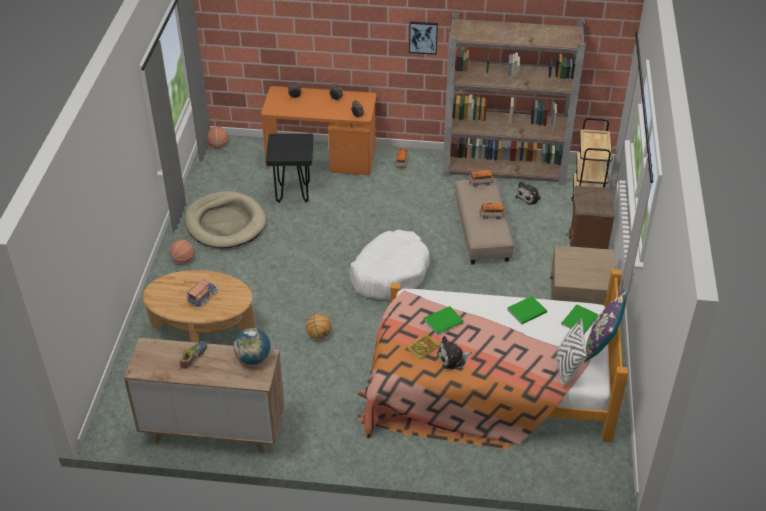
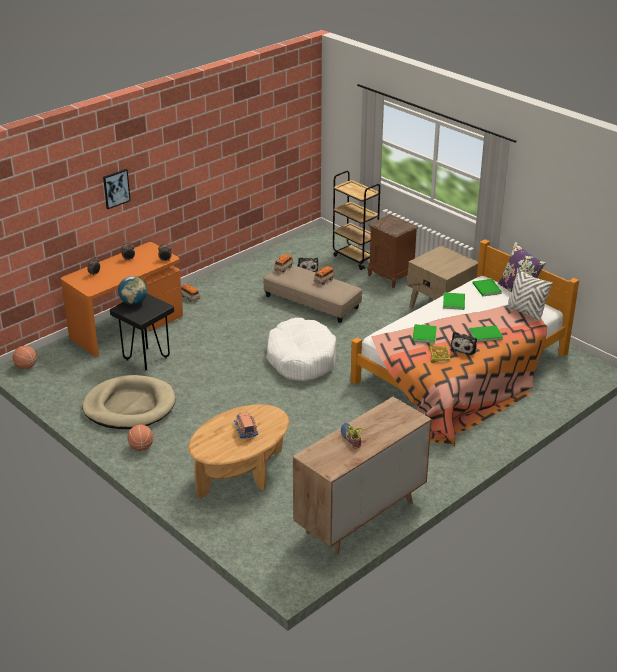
camera: 50 degrees left, 10 degrees down
globe [234,328,270,365] -> globe moved to [118,276,147,305]
basketball [306,314,331,339] -> none
picture [409,21,438,55] -> picture moved to [103,169,131,209]
brown bookcase [442,13,586,185] -> none
none -> green book [469,326,503,342]

